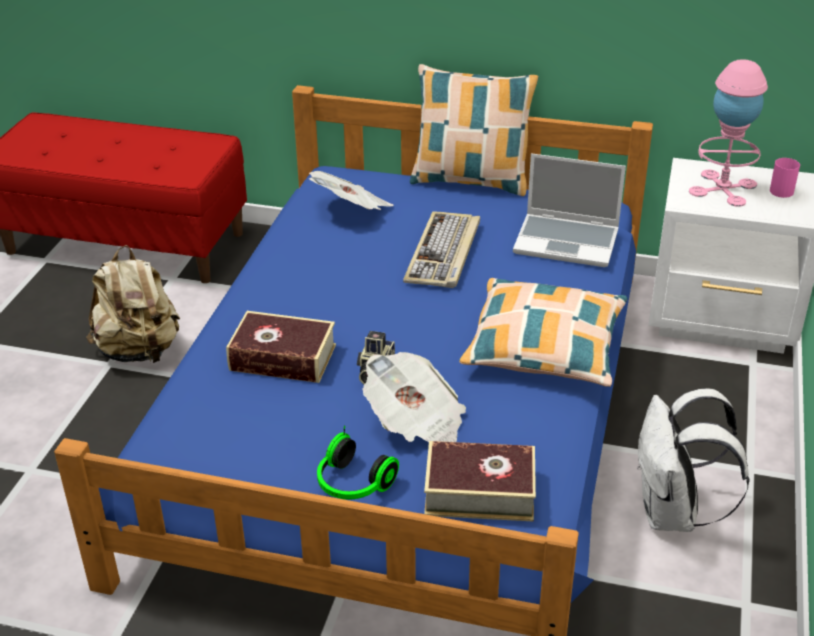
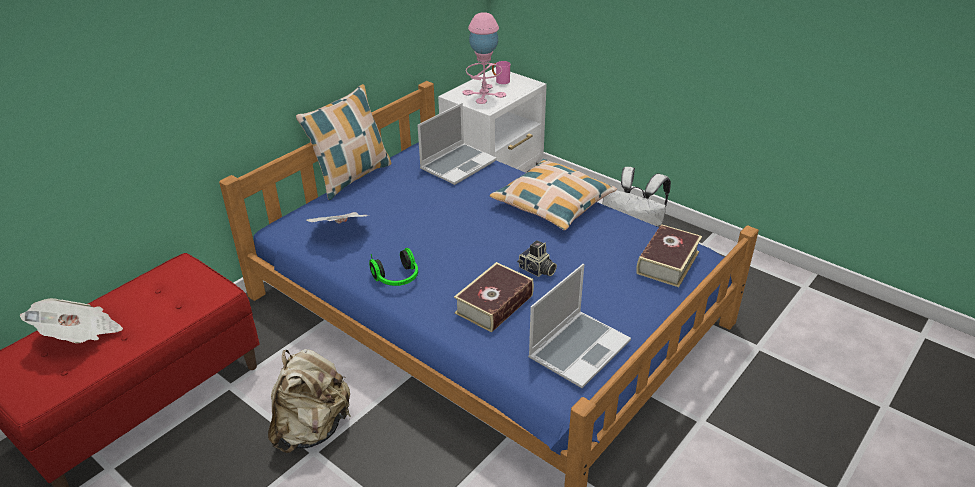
camera: 65 degrees left, 0 degrees up
headphones [317,425,399,499] -> headphones moved to [369,248,418,286]
newspaper [362,352,466,442] -> newspaper moved to [20,298,123,343]
keyboard [403,211,480,288] -> none
none -> laptop [528,264,631,388]

